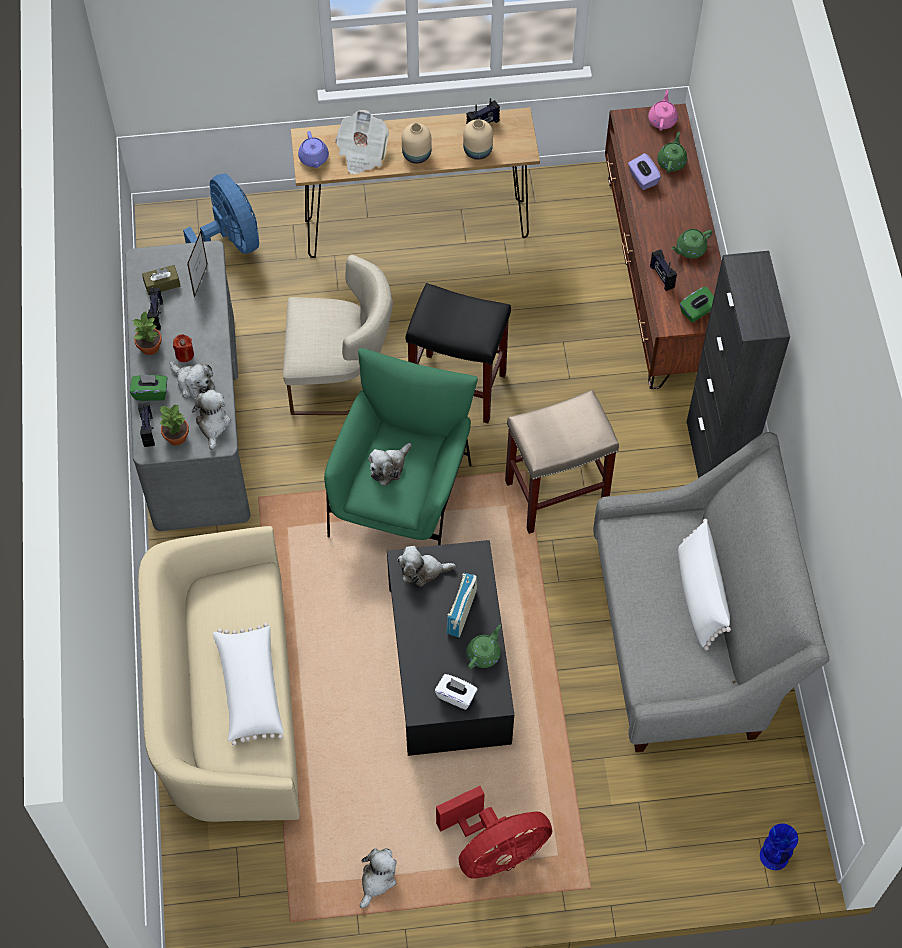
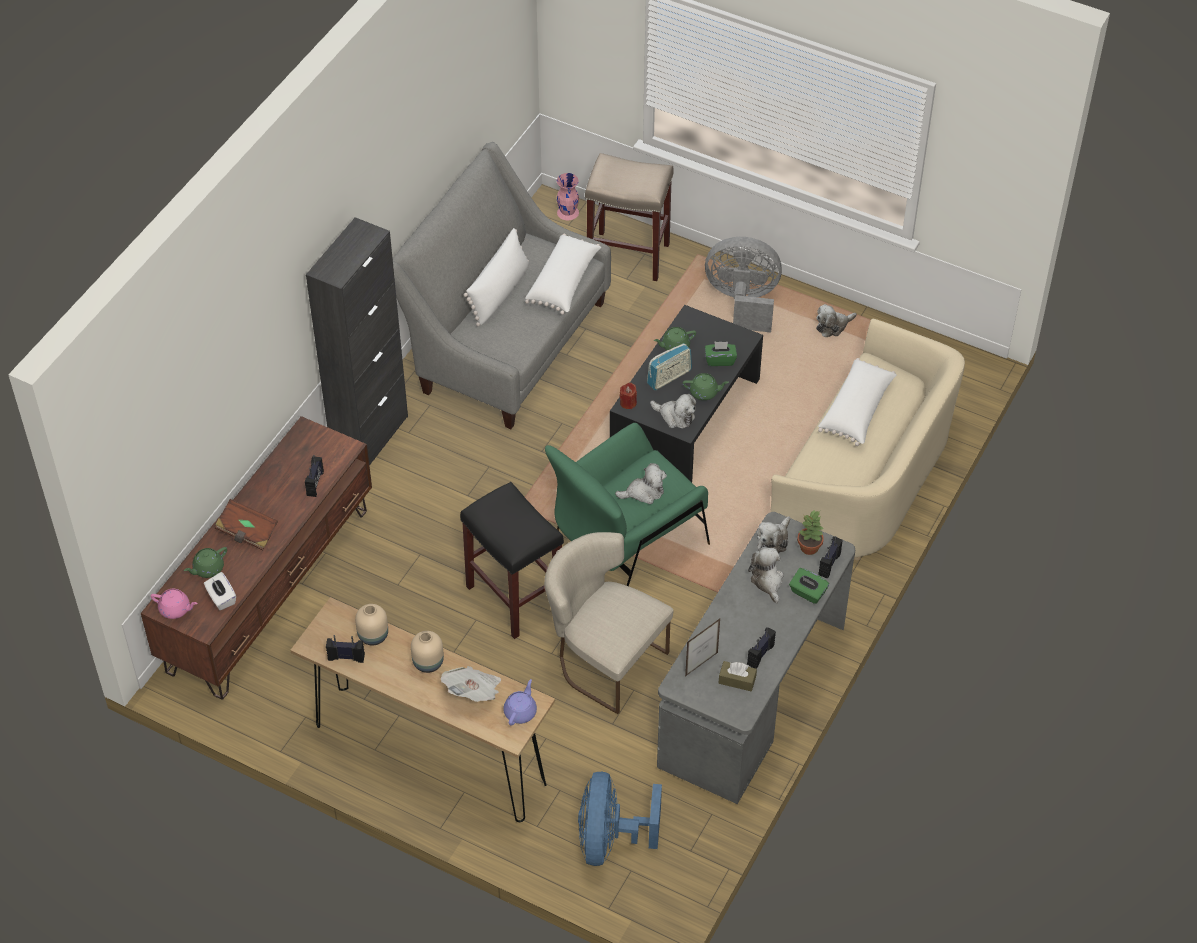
camera: 145 degrees left, 10 degrees down
potted plant [132,311,162,355] -> none
red candle [173,334,194,362] -> red candle moved to [620,383,637,409]
white tissue box [435,674,478,710] -> white tissue box moved to [204,572,236,610]
red fan [436,786,552,879] -> grey fan [705,237,782,332]
beige stool [505,390,619,534] -> beige stool moved to [585,153,674,281]
purple tissue box [628,153,661,190] -> none
pink teapot [648,90,678,131] -> pink teapot turned 120 degrees counterclockwise [150,589,198,619]
green teapot [671,229,712,259] -> green teapot moved to [683,373,729,400]
green tissue box [680,286,714,323] -> green tissue box moved to [705,341,737,366]
blue vase [760,823,798,870] -> pink vase [557,173,579,220]
none -> brown book [215,499,278,551]
none -> white pillow [525,234,601,315]

